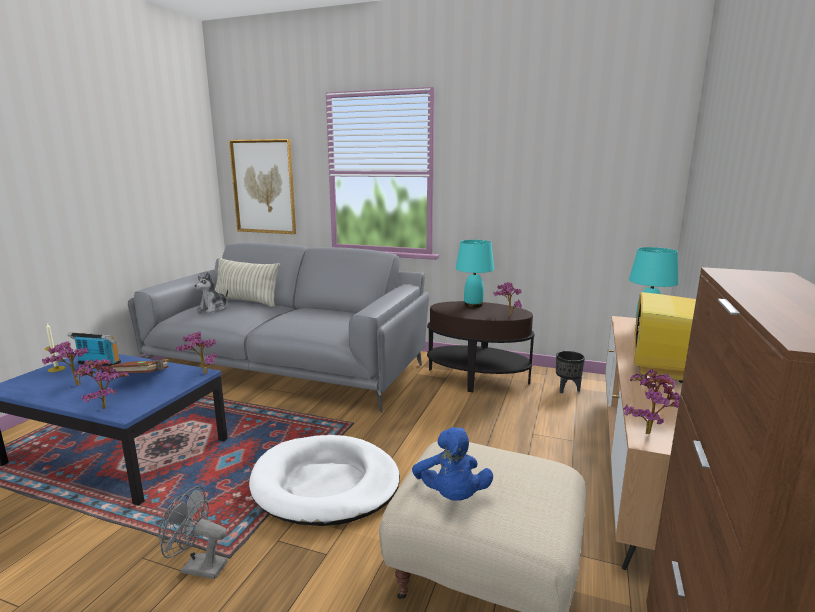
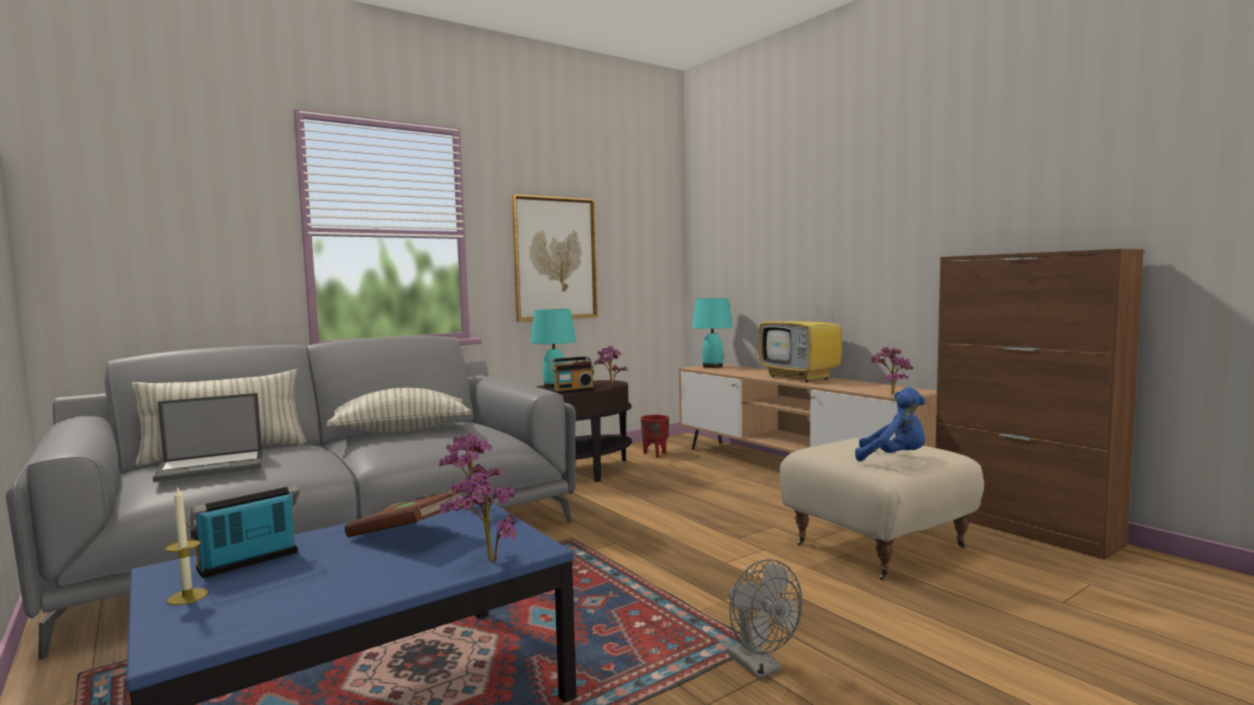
camera: 55 degrees left, 10 degrees down
potted plant [42,342,89,385] -> none
grey fan [158,486,228,579] -> grey fan turned 75 degrees counterclockwise [727,559,802,679]
plush toy [194,272,228,313] -> laptop [153,393,262,482]
picture [229,139,296,234] -> picture moved to [512,194,598,322]
white dog bed [249,435,400,526] -> none
black planter [556,351,585,393] -> red planter [641,415,669,458]
none -> pillow [326,388,472,433]
none -> radio [549,356,594,394]

